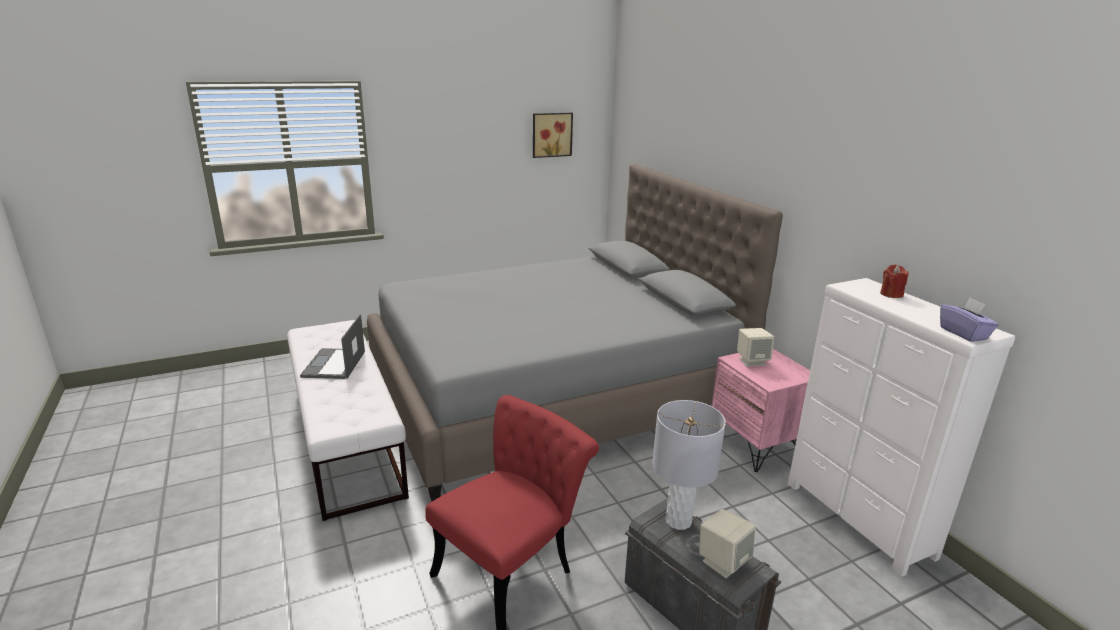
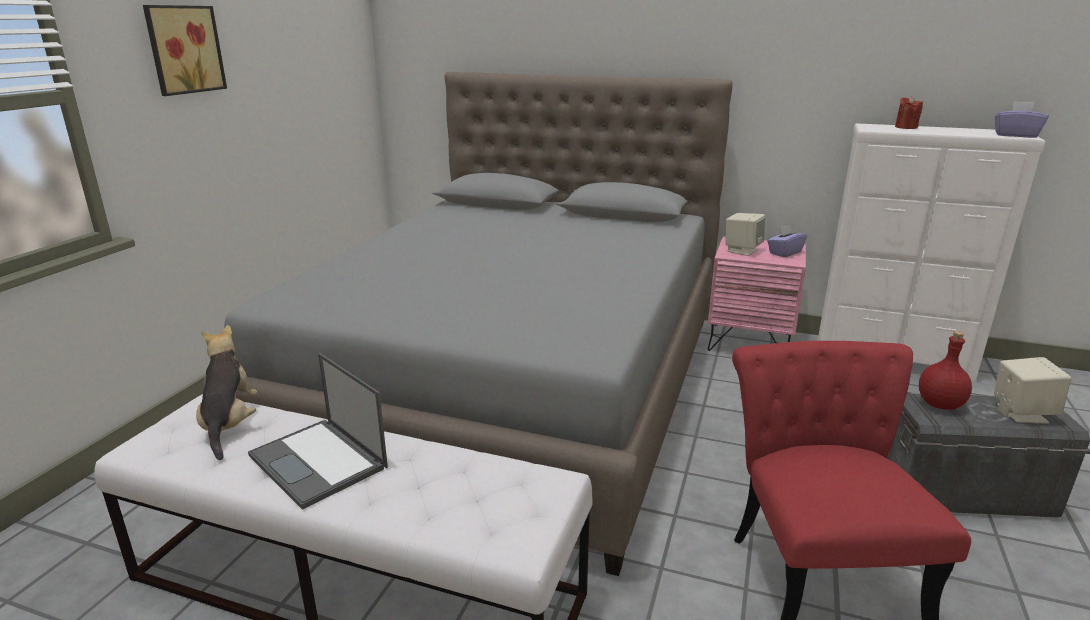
camera: 45 degrees left, 0 degrees up
picture [533,113,573,158] -> picture moved to [143,5,227,96]
grey table lamp [652,400,726,530] -> red bottle [919,331,972,410]
none -> plush toy [196,325,257,460]
none -> purple tissue box [767,224,807,257]

